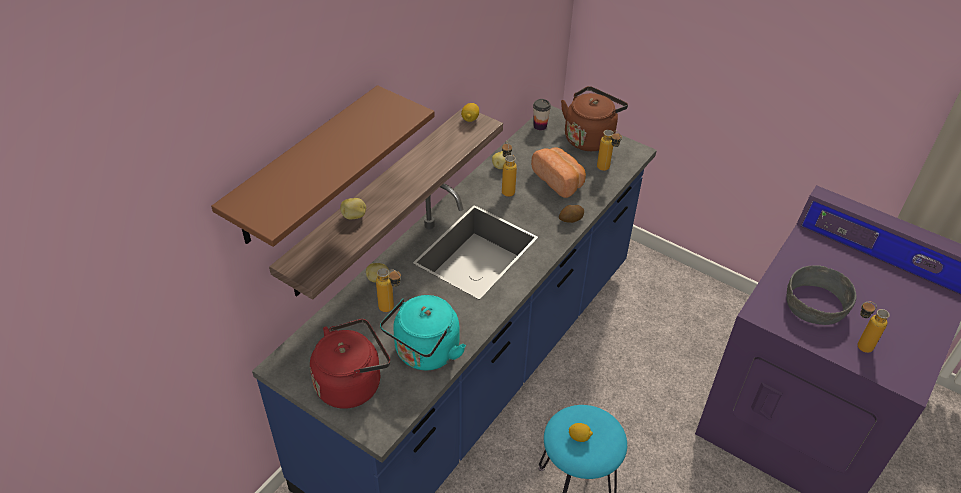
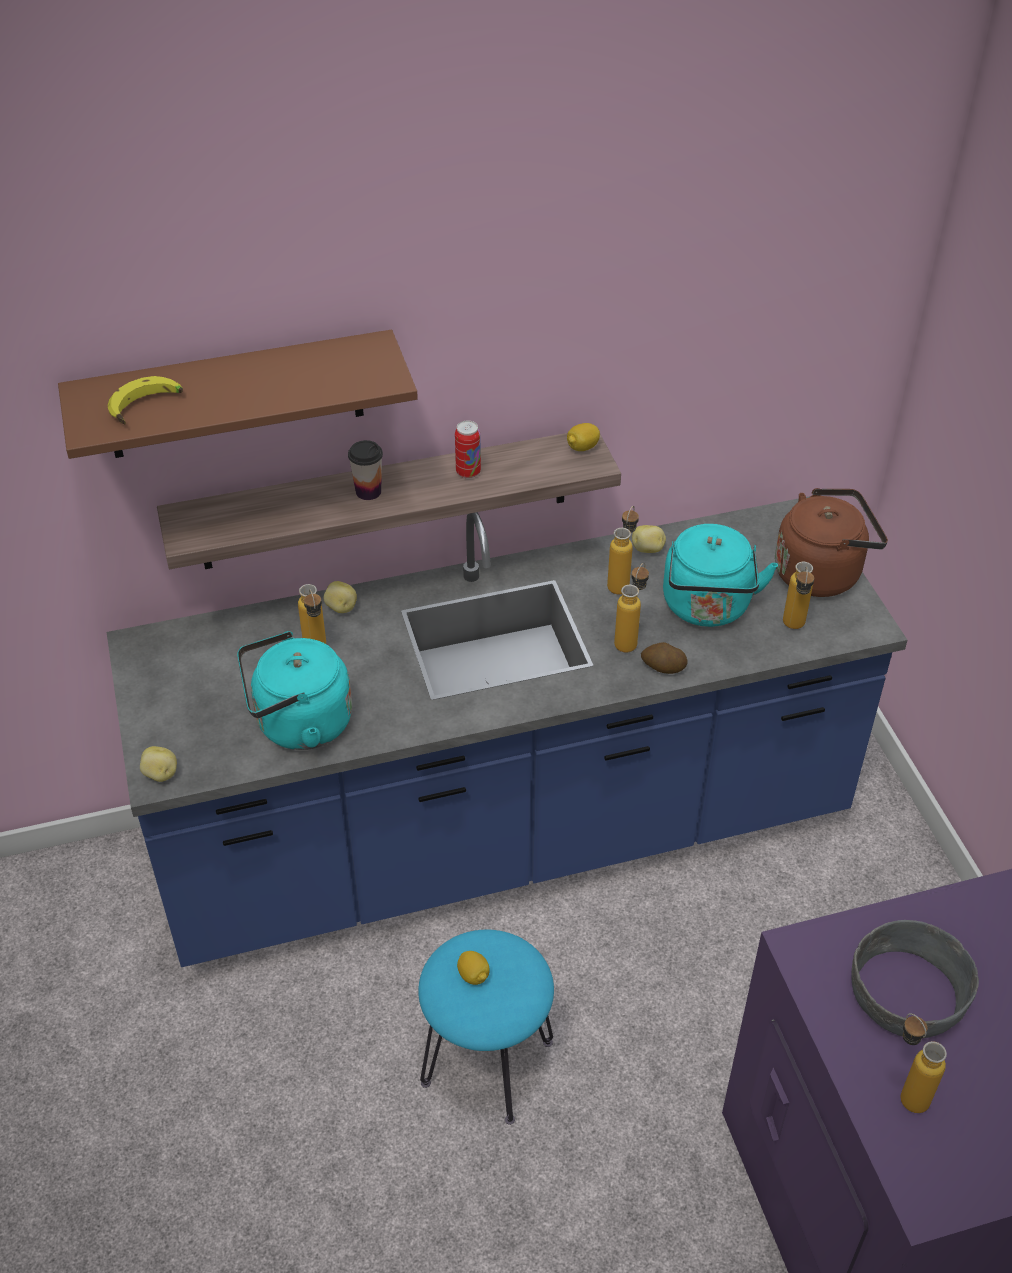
camera: 40 degrees right, 0 degrees up
red kettle [310,319,390,409] -> none
potato [340,198,366,219] -> potato moved to [140,746,177,782]
bread [531,148,586,198] -> turquoise kettle [663,524,778,627]
cup [533,99,551,131] -> cup moved to [348,440,383,500]
none -> banana [107,376,183,424]
none -> can [455,421,481,479]
none -> bottle [614,563,649,653]

